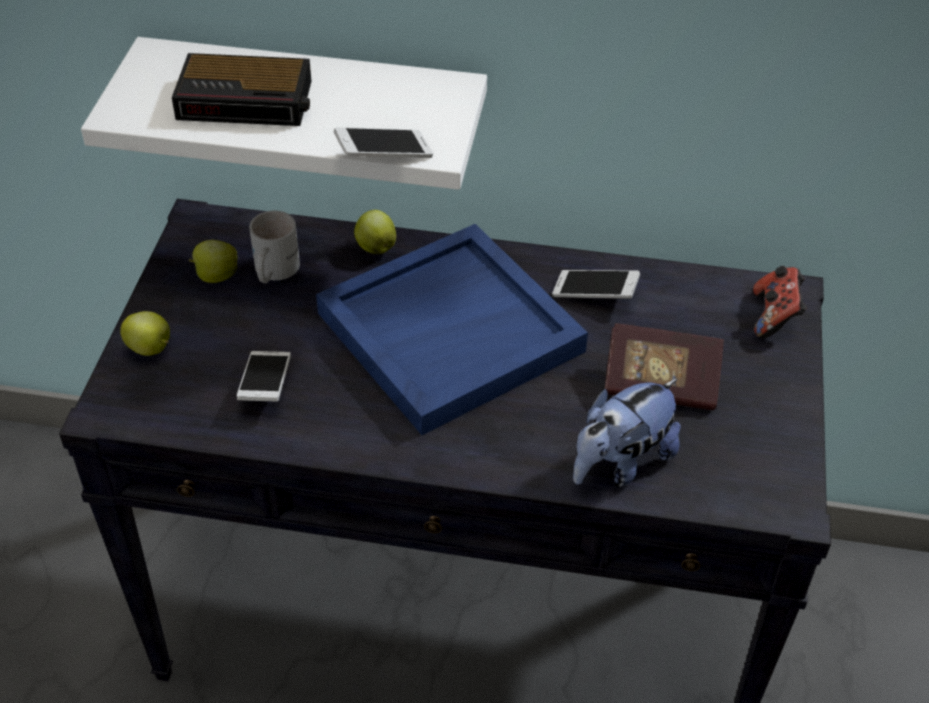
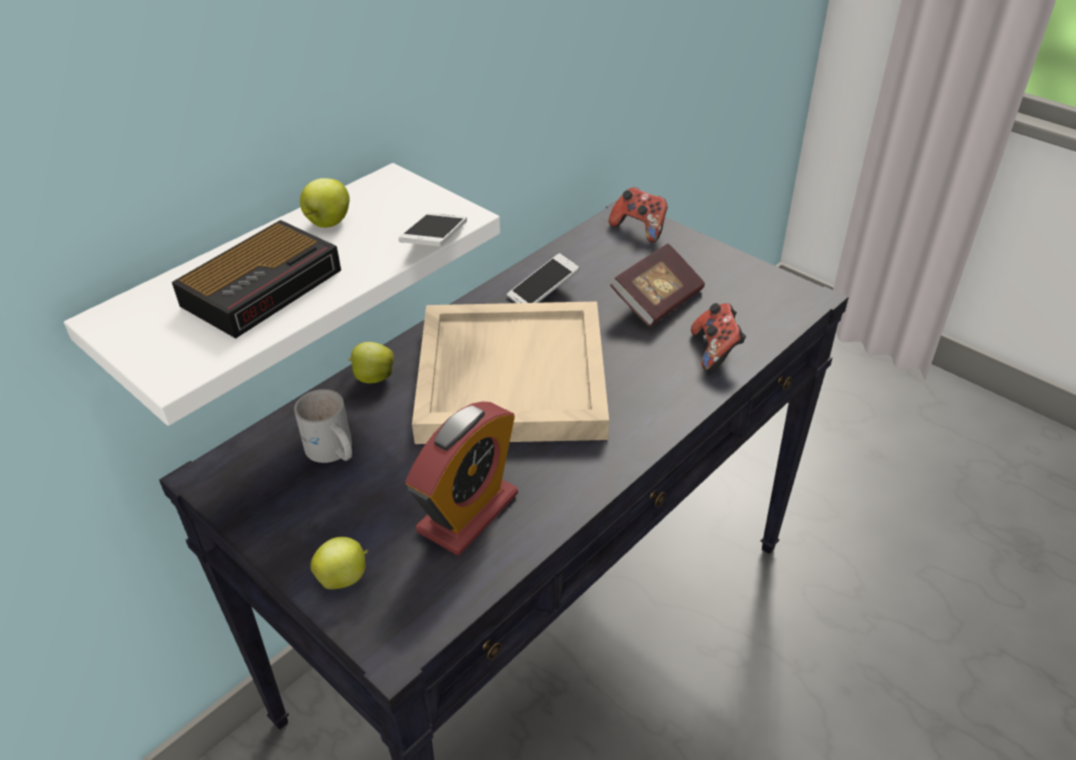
camera: 55 degrees left, 5 degrees down
apple [189,240,237,283] -> apple moved to [300,178,350,228]
phone [237,351,291,401] -> alarm clock [405,401,518,555]
blue tray [316,224,588,435] -> beige tray [412,301,609,444]
plush toy [573,379,681,487] -> game controller [691,303,746,371]

